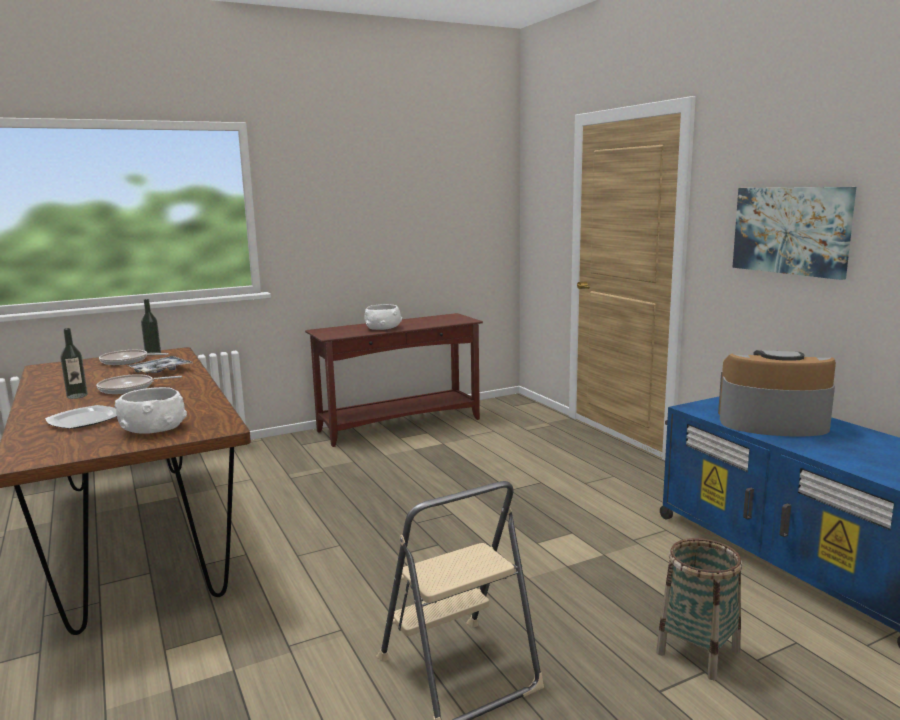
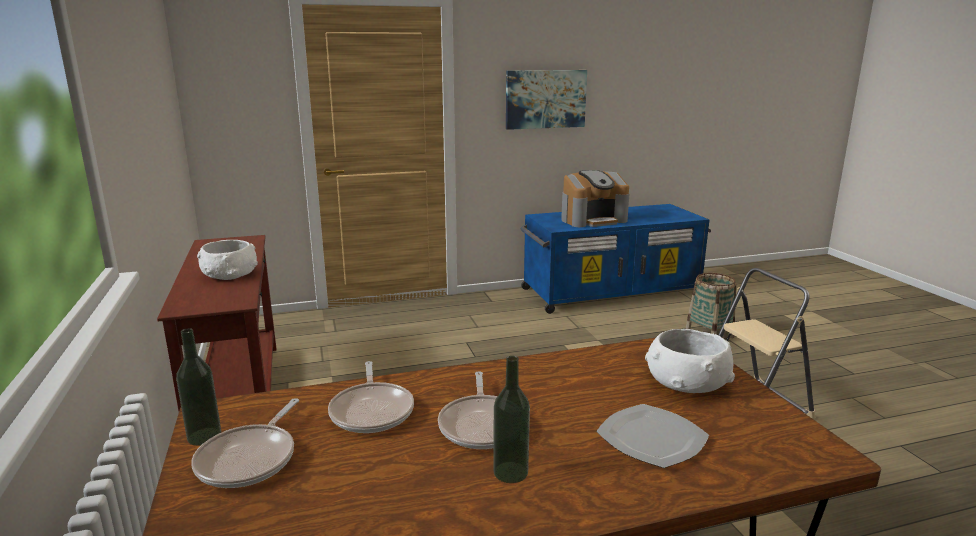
camera: 80 degrees left, 5 degrees up
tray [127,356,193,374] -> frying pan [328,361,414,433]
coffee machine [718,350,836,437] -> coffee machine turned 135 degrees counterclockwise [561,170,630,227]

